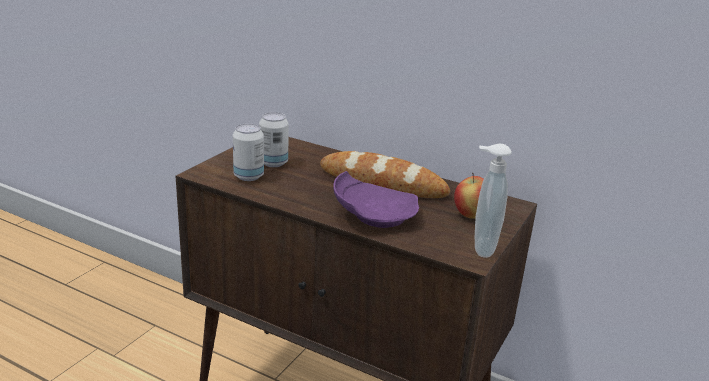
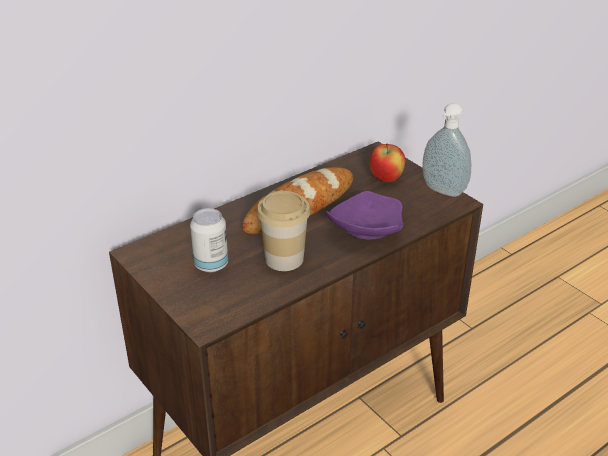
camera: 65 degrees left, 10 degrees up
can [233,123,264,181] -> none
none -> cup [257,191,310,271]

